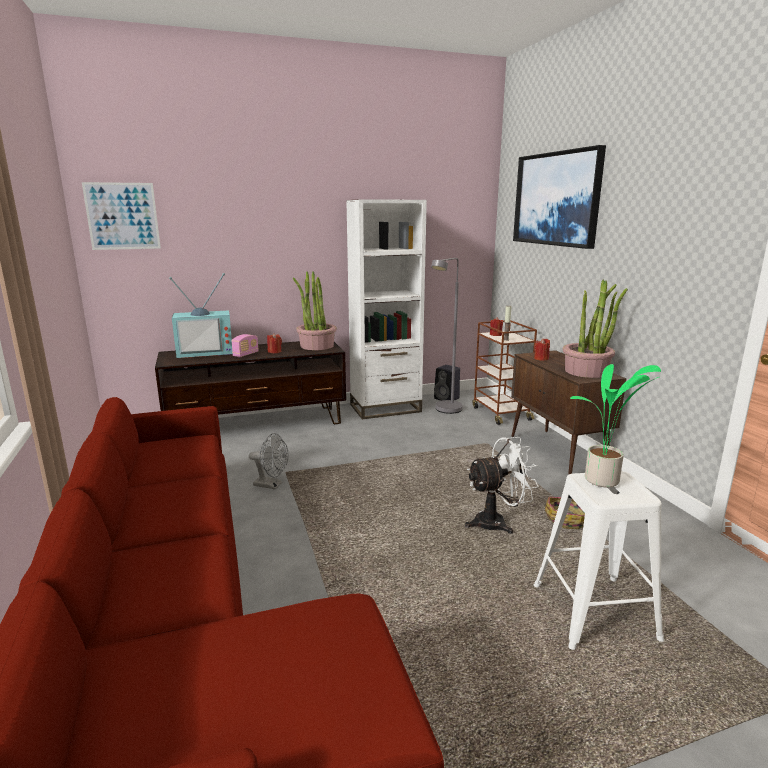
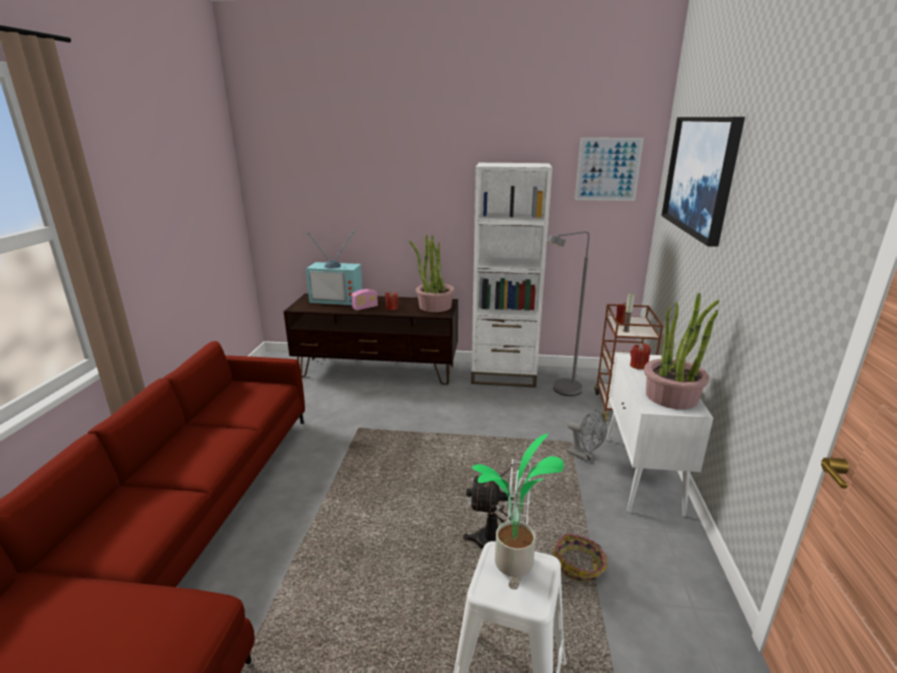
camera: 25 degrees right, 5 degrees up
picture [82,182,161,250] -> picture moved to [575,138,644,201]
grey fan [249,433,289,489] -> grey fan moved to [567,410,607,462]
black speaker [434,365,460,401] -> none
brown cabinet [511,350,626,475] -> white cabinet [606,353,713,517]

